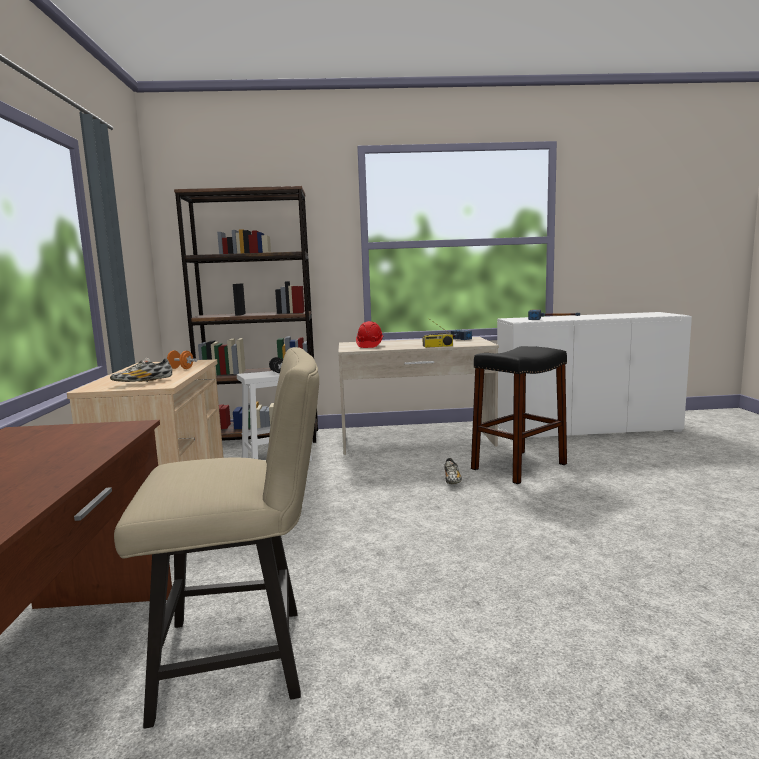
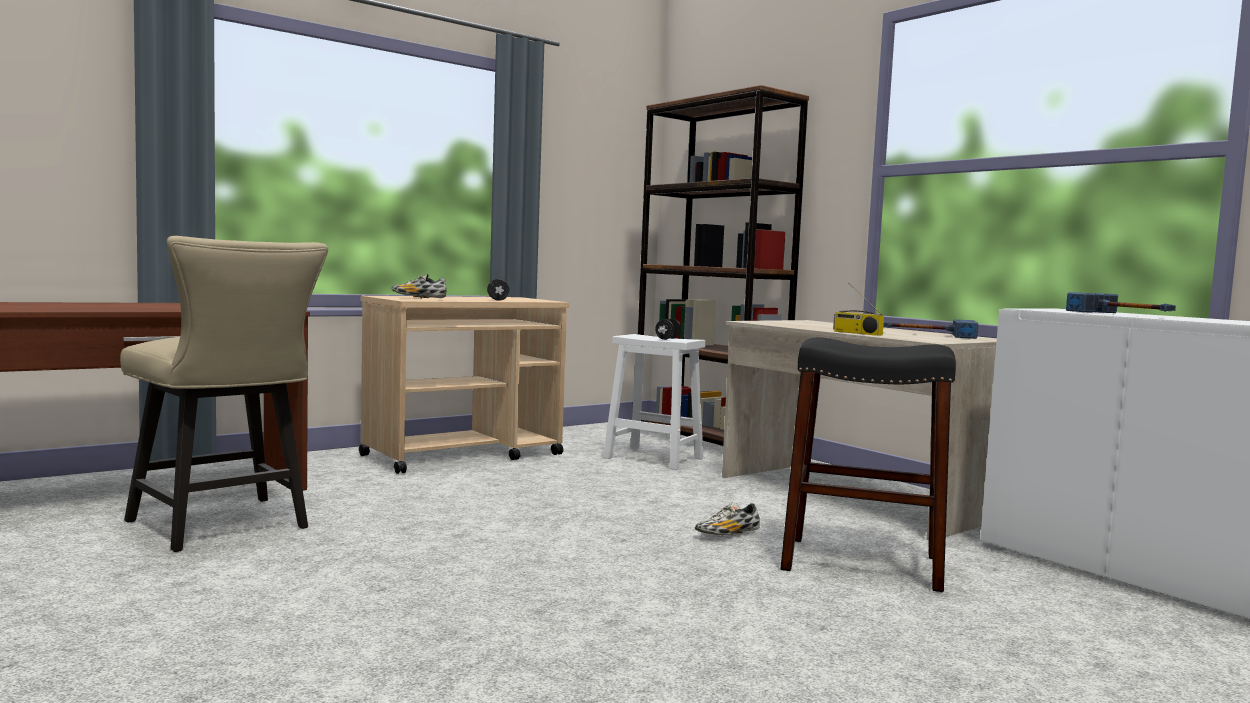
camera: 55 degrees right, 5 degrees down
orange dumbbell [164,350,198,369] -> black dumbbell [487,279,510,301]
red hard hat [356,321,384,348] -> none

